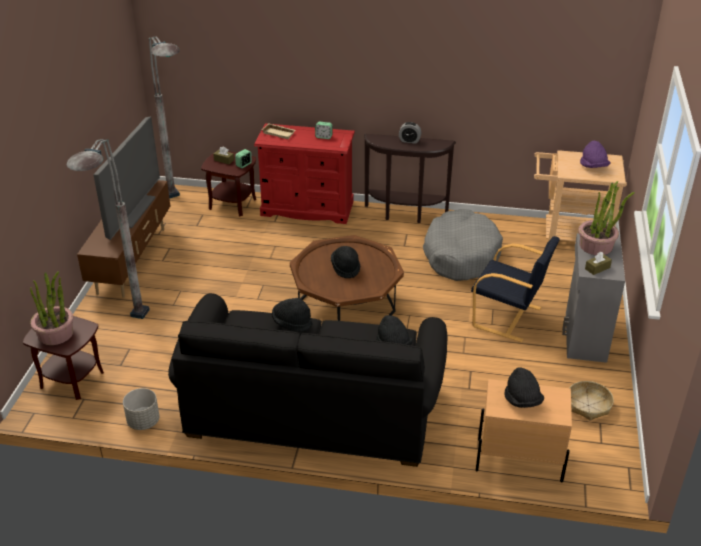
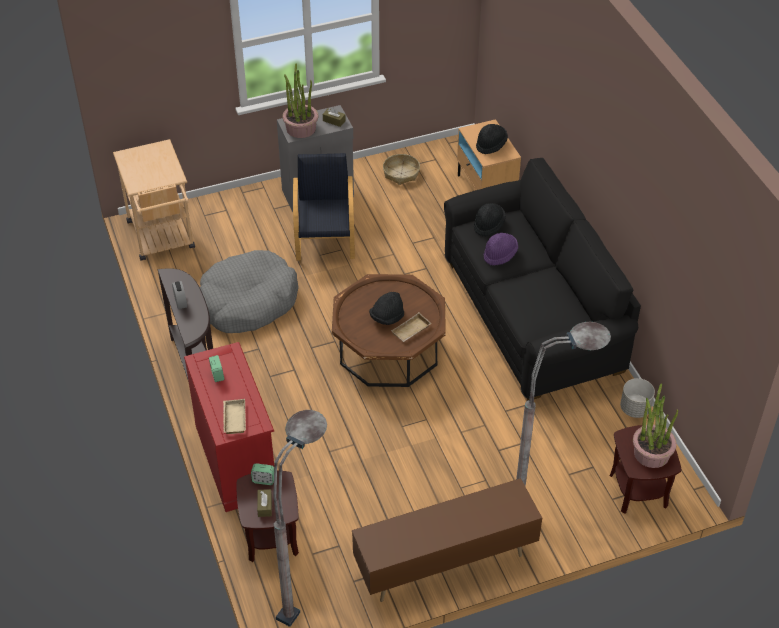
camera: 120 degrees left, 10 degrees up
television [93,116,160,240] -> none
black hat [272,298,313,332] -> none
purple hat [580,140,610,168] -> purple hat moved to [484,233,518,265]
none -> beige tray [391,312,431,342]

